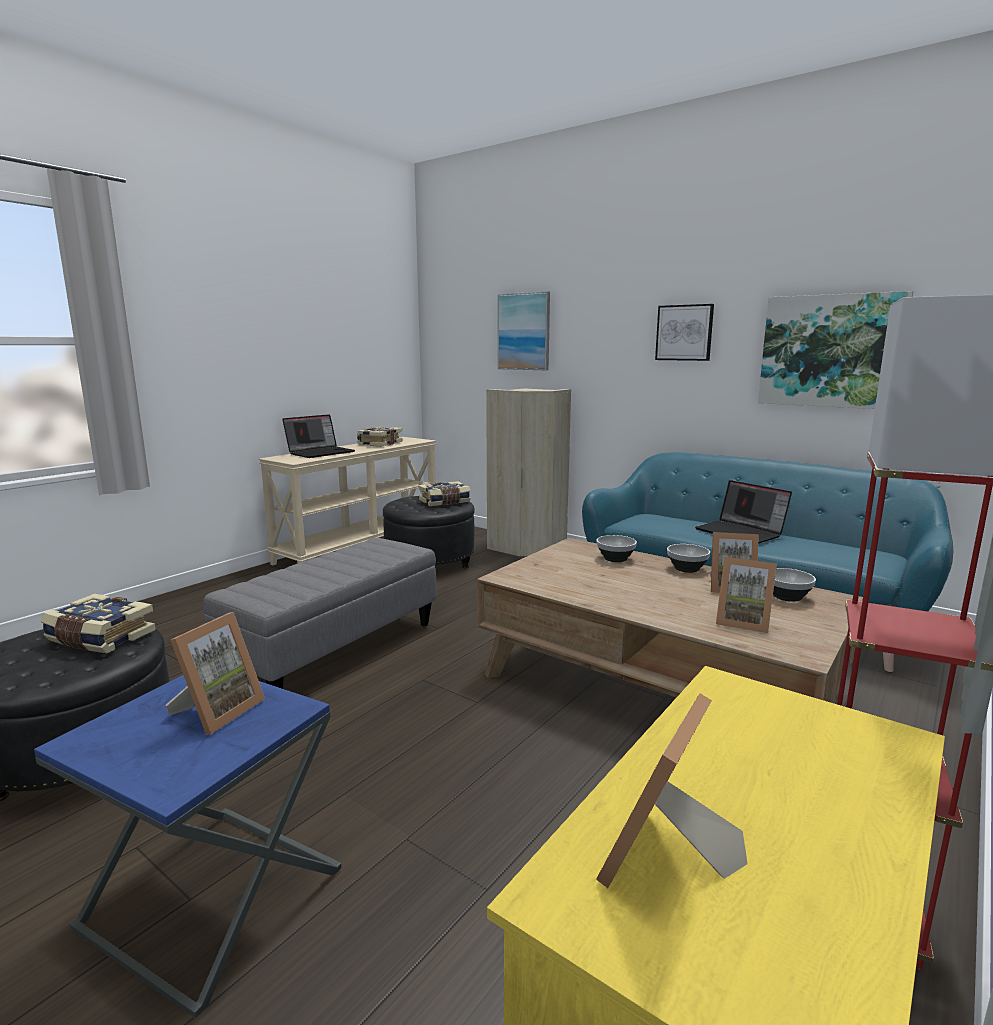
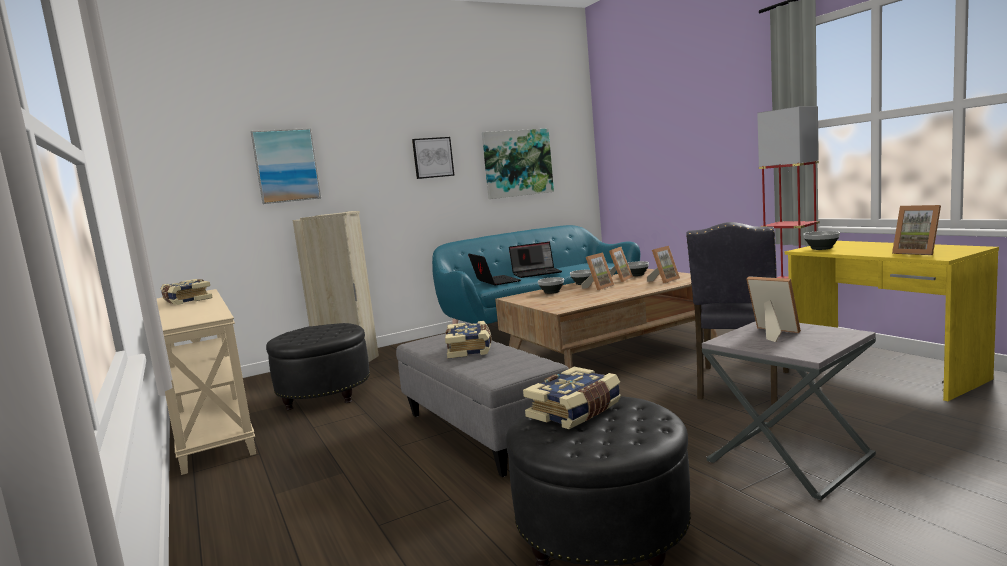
camera: 65 degrees left, 5 degrees down
blue side table [34,675,342,1018] -> grey side table [702,321,876,500]
laptop [282,414,355,458] -> laptop moved to [468,254,521,285]
book [419,481,471,506] -> book moved to [445,321,491,359]
none -> picture frame [581,252,614,291]
none -> grey chair [686,222,789,404]
none -> bowl [803,231,840,250]

